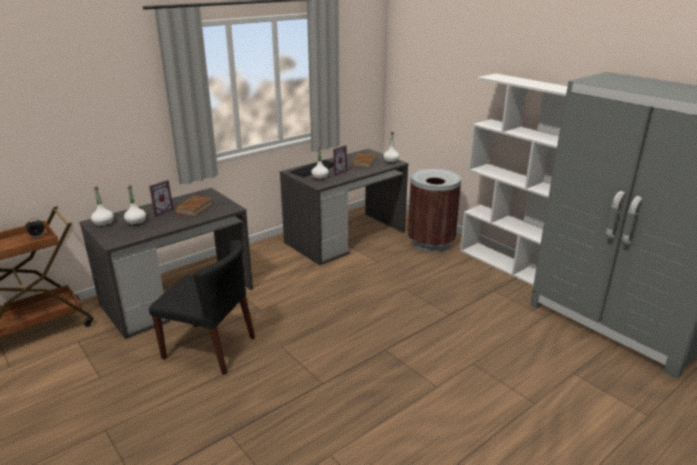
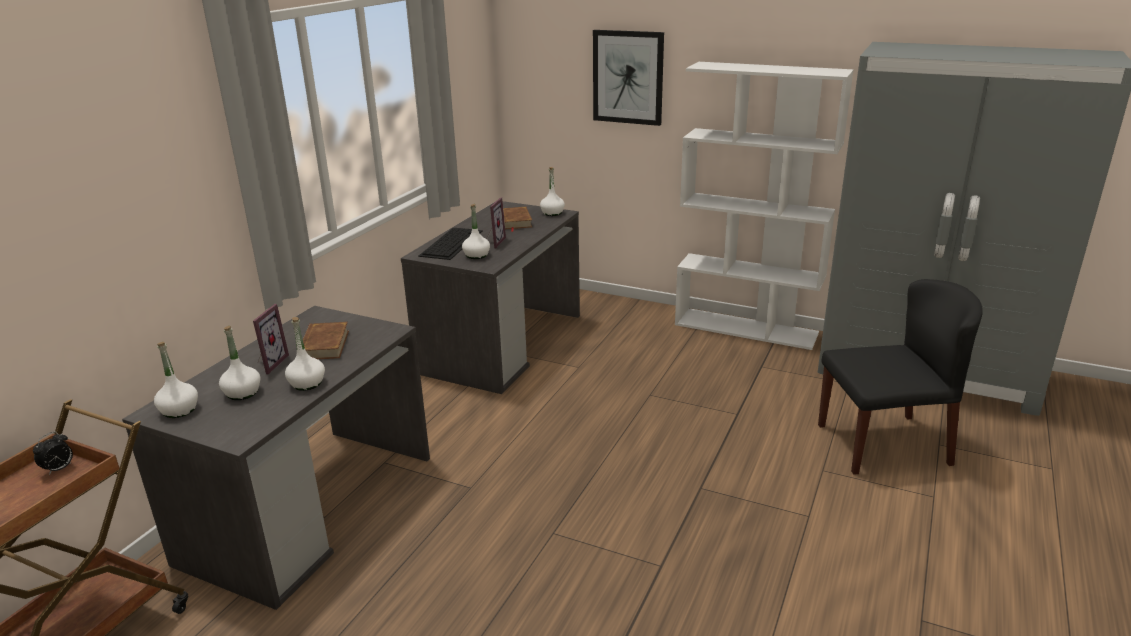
camera: 25 degrees left, 0 degrees up
black chair [149,240,255,375] -> black chair moved to [818,279,983,475]
brown trash can [408,168,461,252] -> none
none -> white bottle [285,317,325,391]
none -> picture [593,30,664,126]

